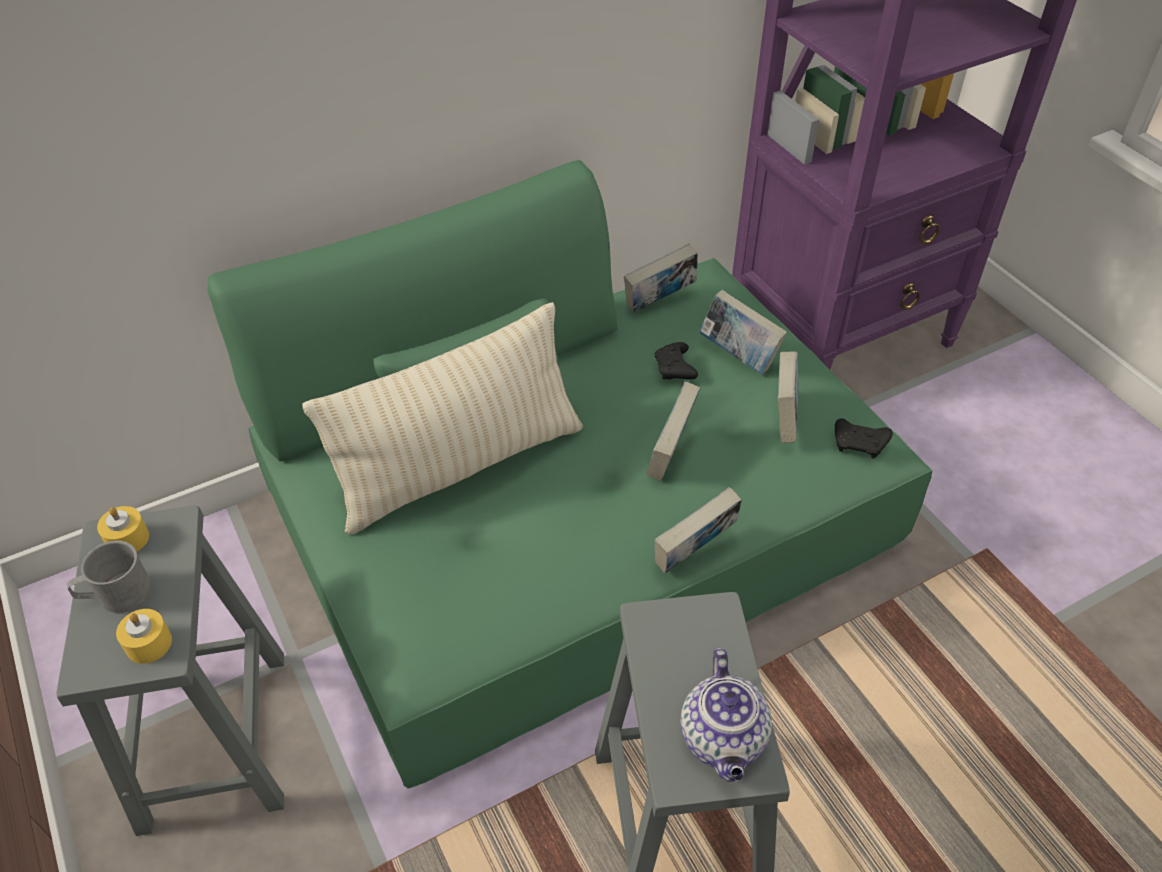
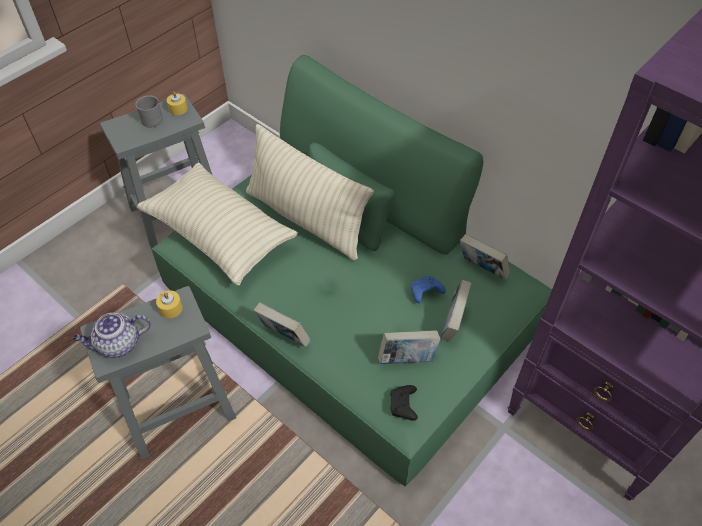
camera: 70 degrees right, 5 degrees up
yellow candle [116,609,172,664] -> yellow candle moved to [156,290,183,318]
book [647,382,700,481] -> none
black game controller [654,342,698,380] -> blue game controller [411,276,446,303]
none -> beige pillow [137,163,298,286]

